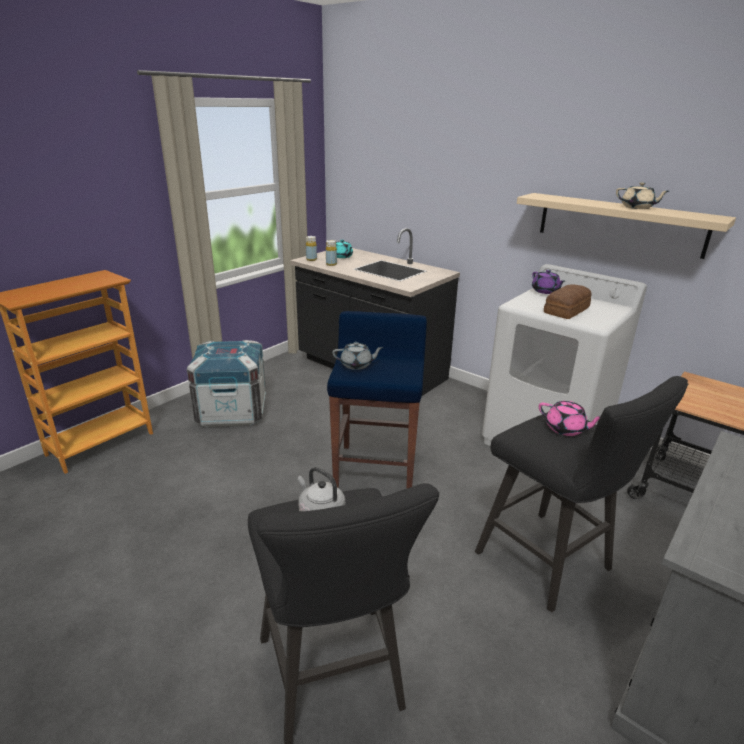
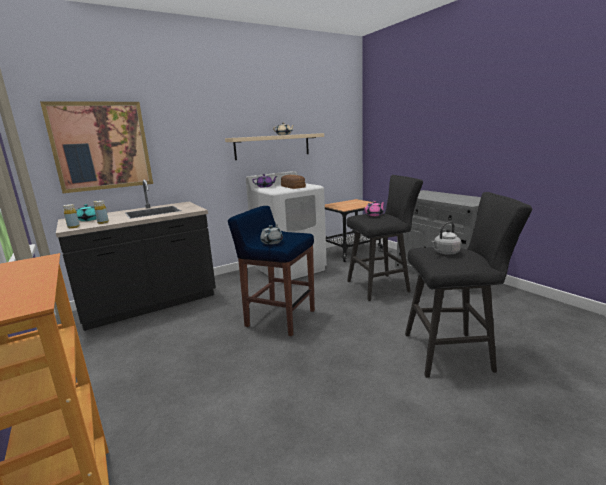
camera: 70 degrees left, 10 degrees down
crate [187,340,266,427] -> none
none -> picture [40,101,153,193]

